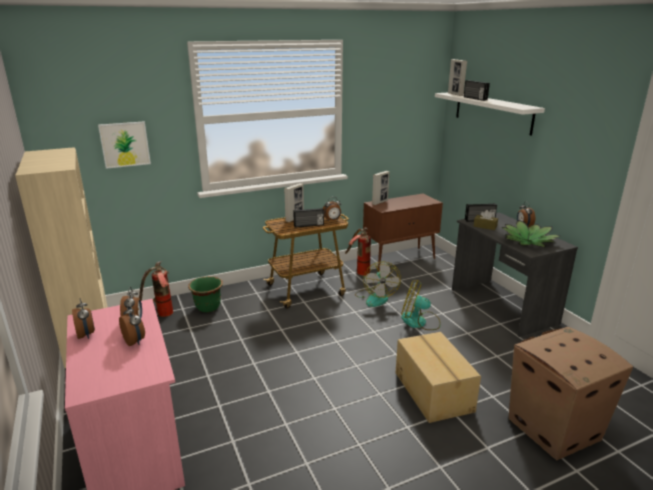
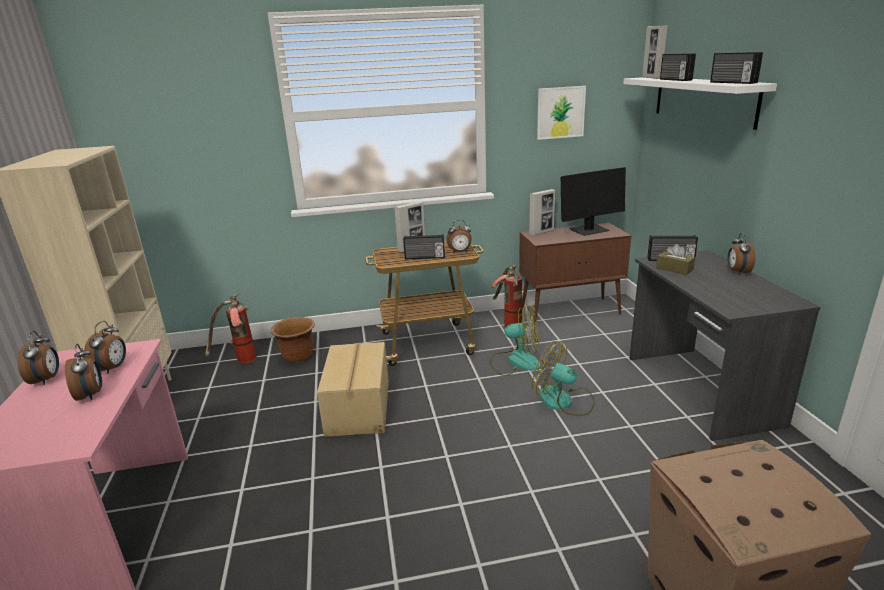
camera: 15 degrees right, 0 degrees up
picture [98,121,151,169] -> picture moved to [537,86,586,140]
green planter [188,276,223,313] -> brown planter [271,317,315,362]
fan [355,262,401,307] -> fan turned 90 degrees counterclockwise [490,304,541,376]
cardboard box [396,332,481,423] -> cardboard box moved to [317,342,389,437]
potted plant [501,220,560,247] -> none
none -> monitor [561,167,626,236]
none -> radio [710,52,763,84]

